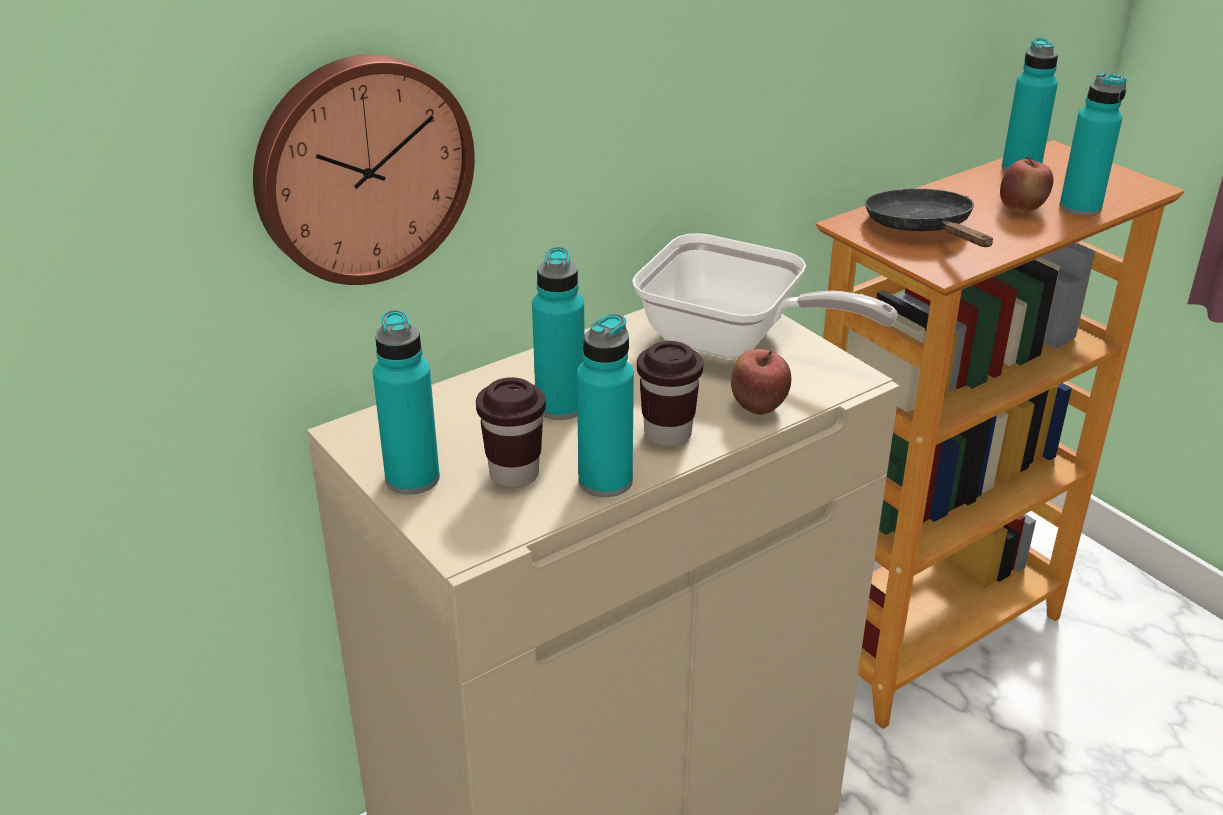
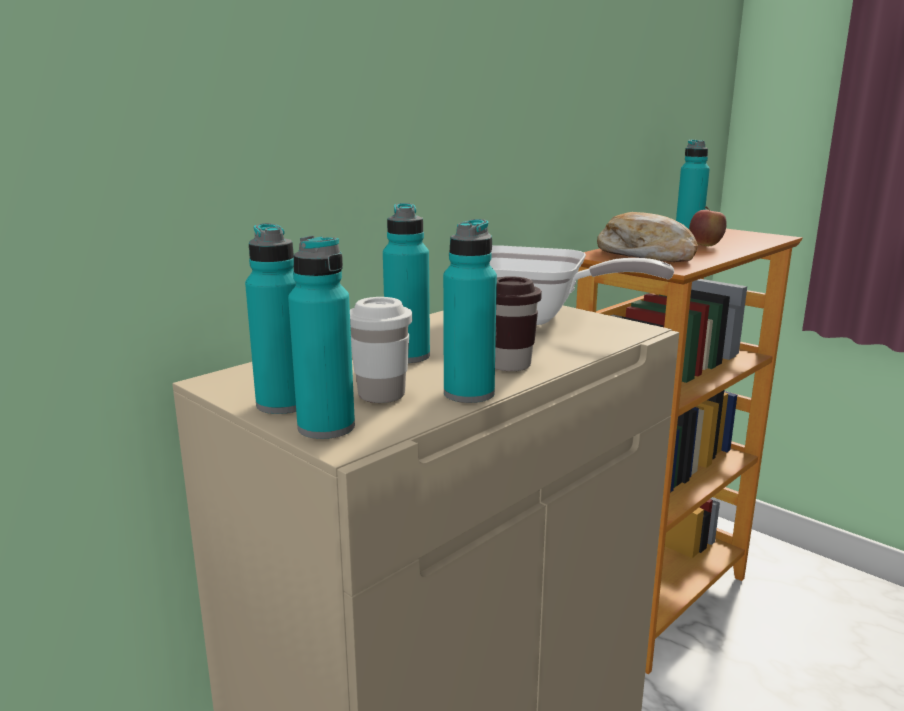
camera: 10 degrees left, 15 degrees down
wall clock [253,55,475,285] -> none
brown cup [476,377,546,488] -> white cup [350,297,412,403]
apple [731,349,791,415] -> none
black frying pan [865,189,993,247] -> bread [597,212,698,262]
turquoise bottle [1059,72,1127,216] -> turquoise bottle moved to [288,236,355,439]

